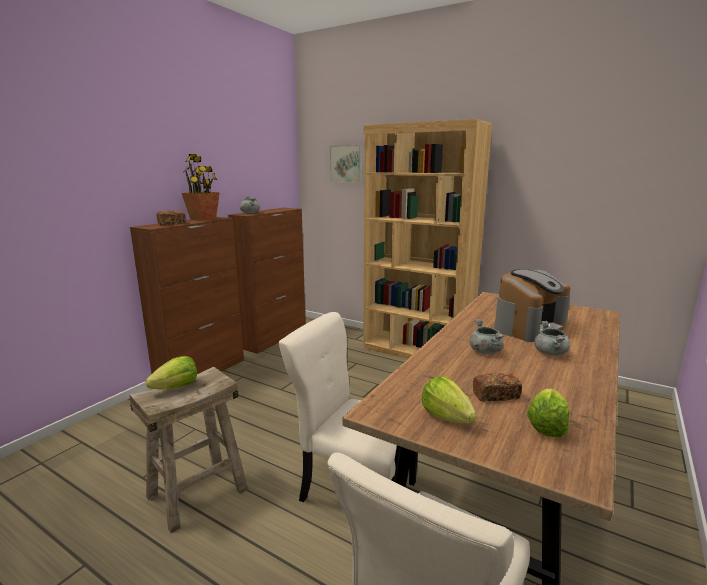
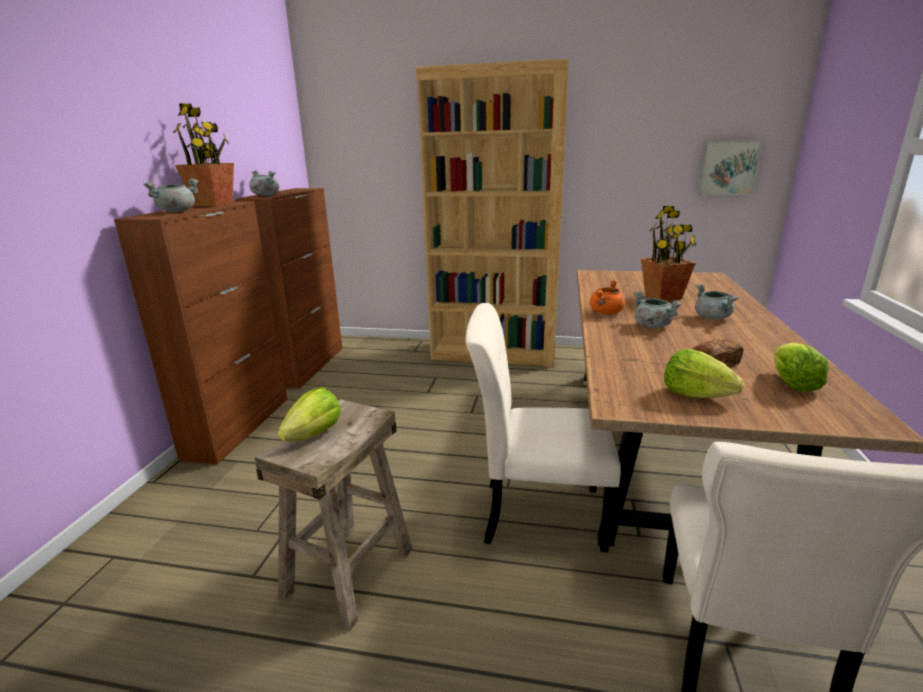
camera: 20 degrees left, 5 degrees up
bread [156,210,186,225] -> grey cooking pot [143,178,198,212]
picture [330,145,363,183] -> picture moved to [697,140,763,195]
coffee machine [494,269,571,342] -> potted plant [641,206,696,301]
none -> orange cooking pot [590,280,625,314]

